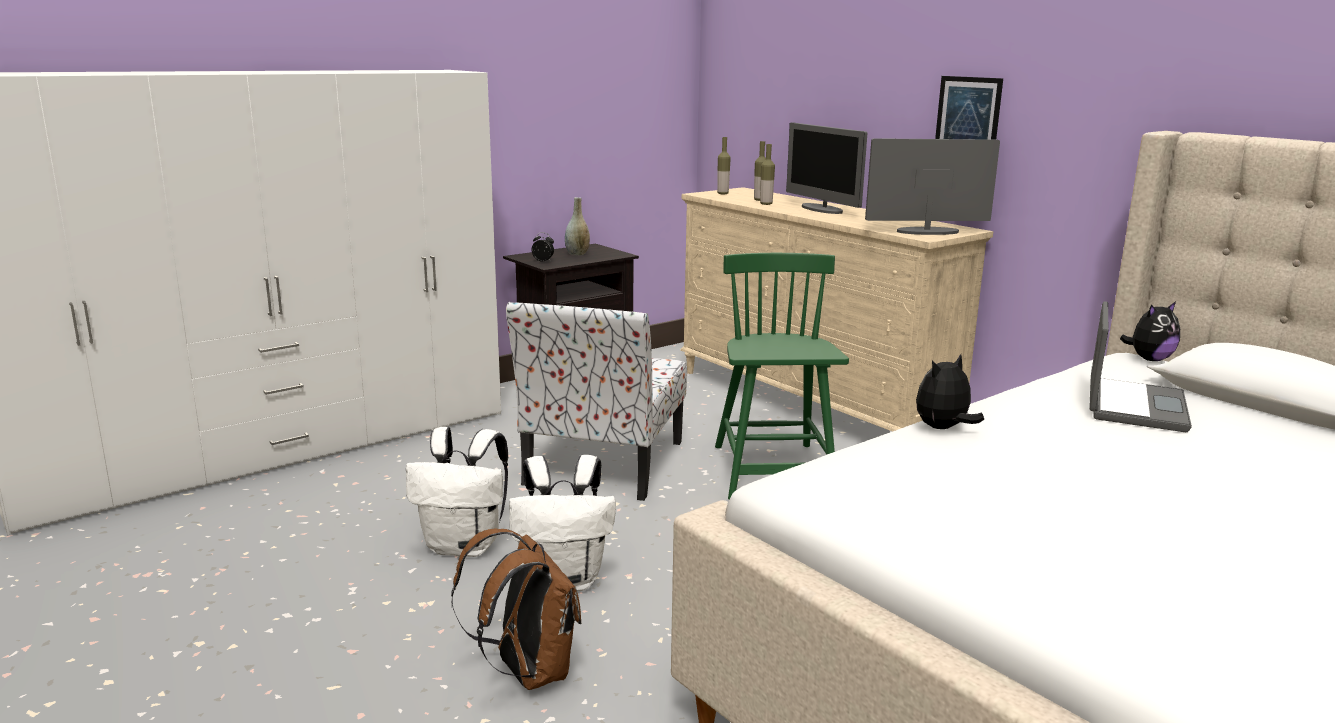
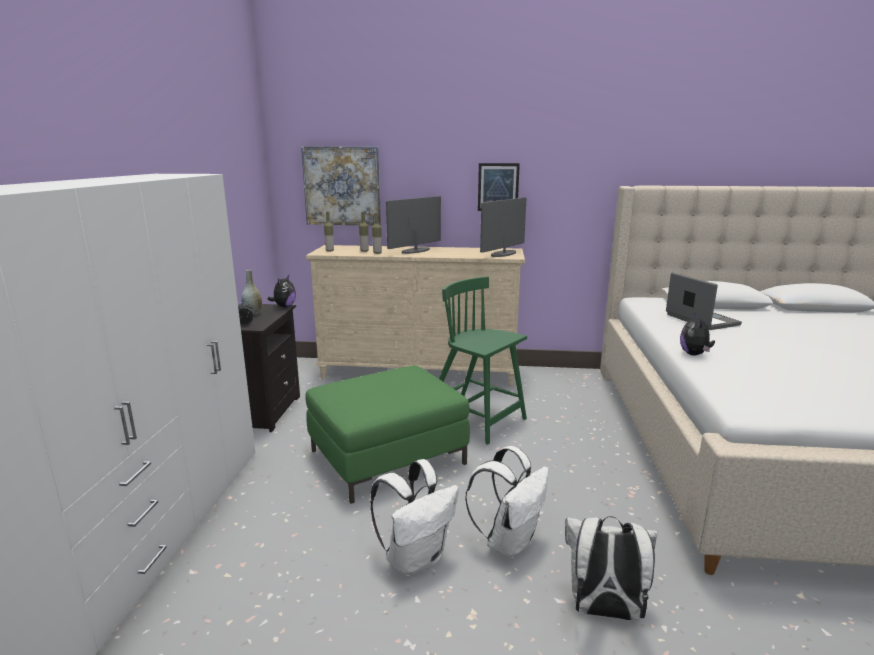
camera: 45 degrees left, 0 degrees up
brown backpack [451,528,581,690] -> white backpack [565,516,658,620]
chair [506,302,687,501] -> green ottoman [305,365,470,504]
monitor [786,123,867,214] -> monitor turned 120 degrees clockwise [386,196,441,254]
plush toy [1120,301,1180,361] -> plush toy moved to [267,275,296,307]
none -> picture [301,146,381,226]

